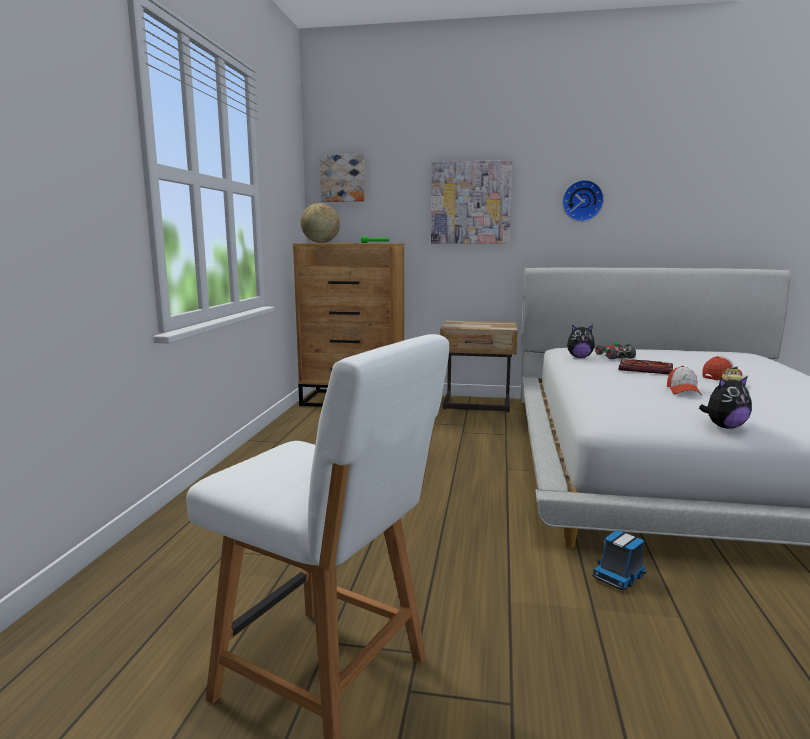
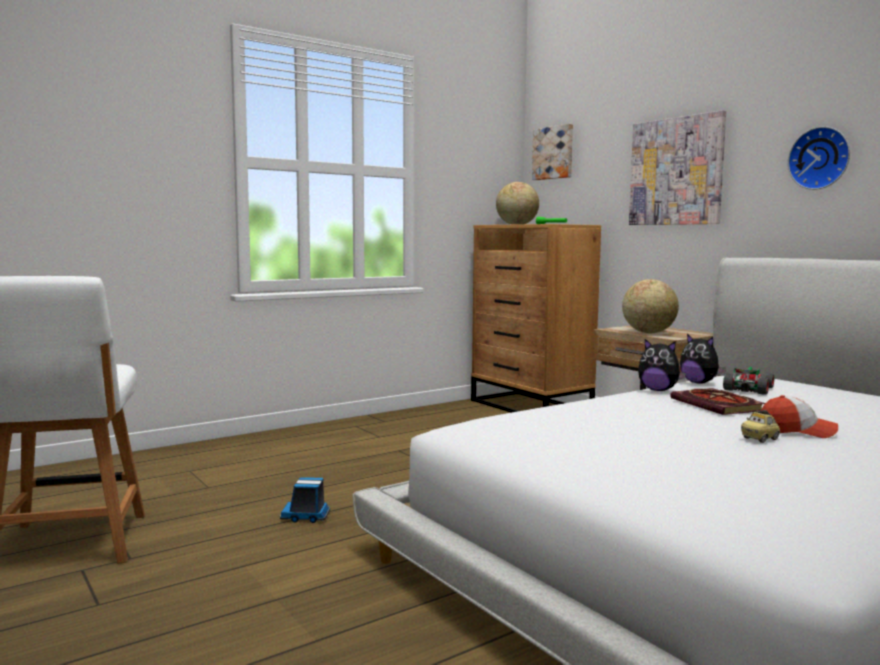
camera: 45 degrees right, 5 degrees down
toy truck [592,530,647,590] -> toy truck moved to [280,477,330,523]
cap [667,366,702,395] -> none
plush toy [699,376,752,429] -> plush toy moved to [638,339,686,391]
none -> globe [622,279,679,333]

